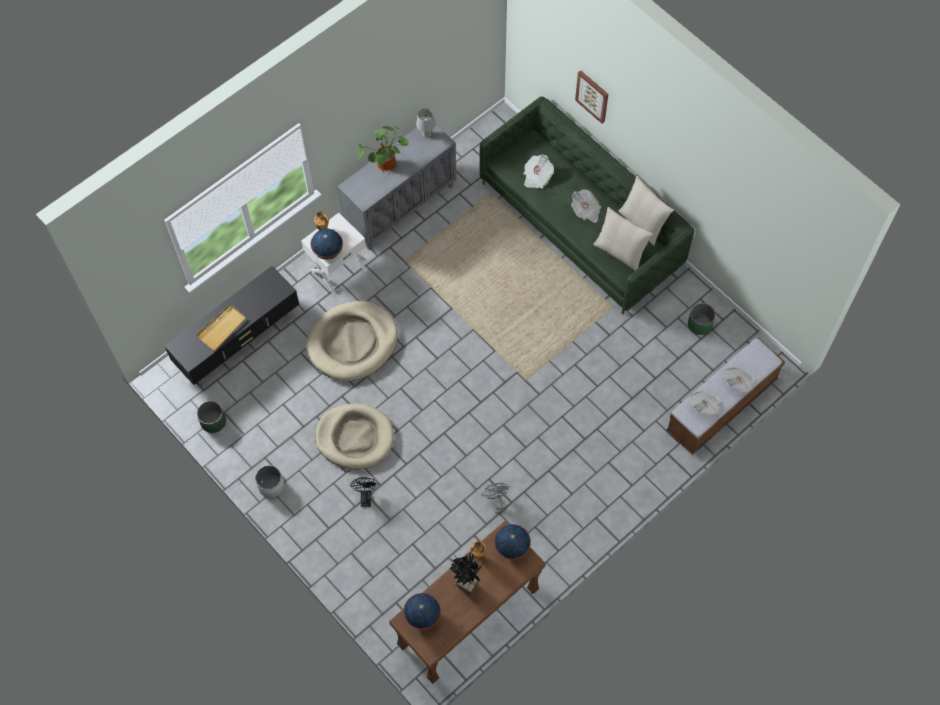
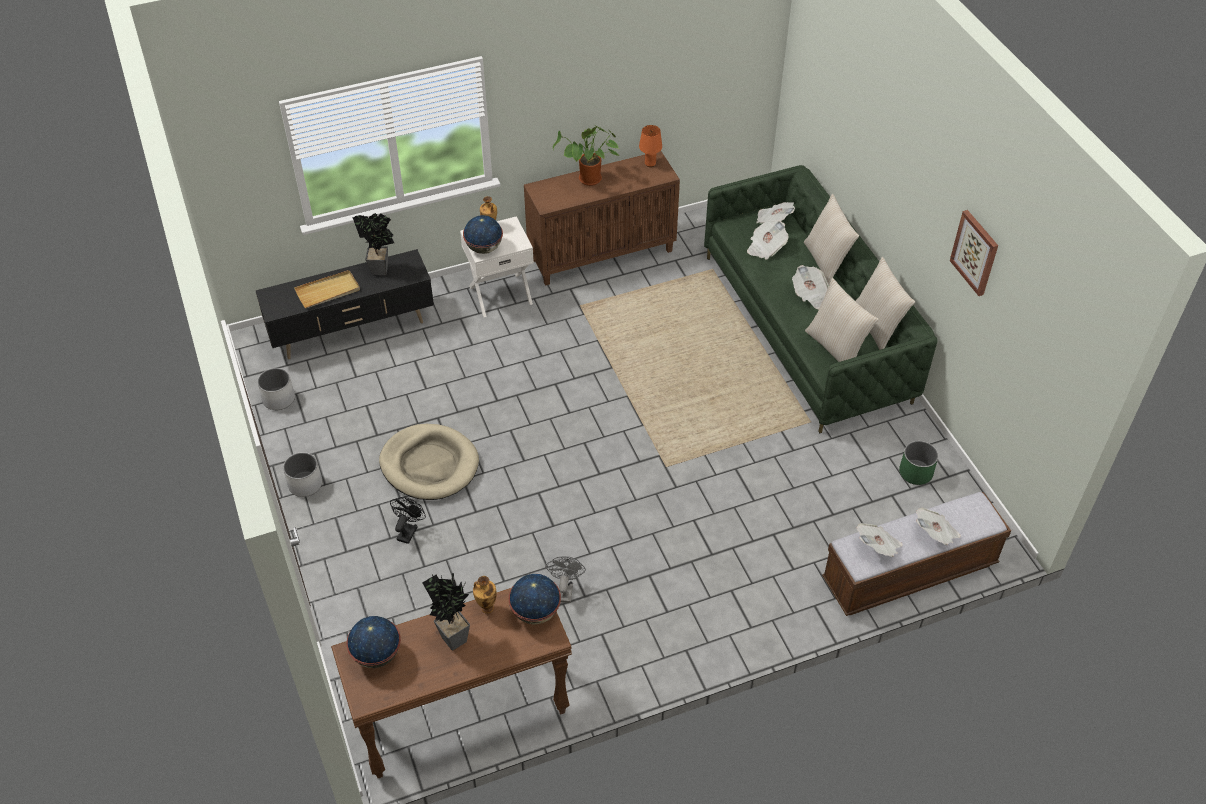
camera: 20 degrees right, 15 degrees down
green planter [197,401,226,433] -> white planter [257,368,295,410]
beige dog bed [306,301,398,381] -> none
grey cabinet [337,118,457,251] -> brown cabinet [524,151,680,286]
grey table lamp [416,108,436,138] -> orange table lamp [639,125,662,167]
picture [575,70,608,124] -> picture moved to [950,210,998,296]
none -> potted plant [352,210,394,275]
none -> newspaper [756,202,795,224]
none -> beige pillow [804,194,859,285]

